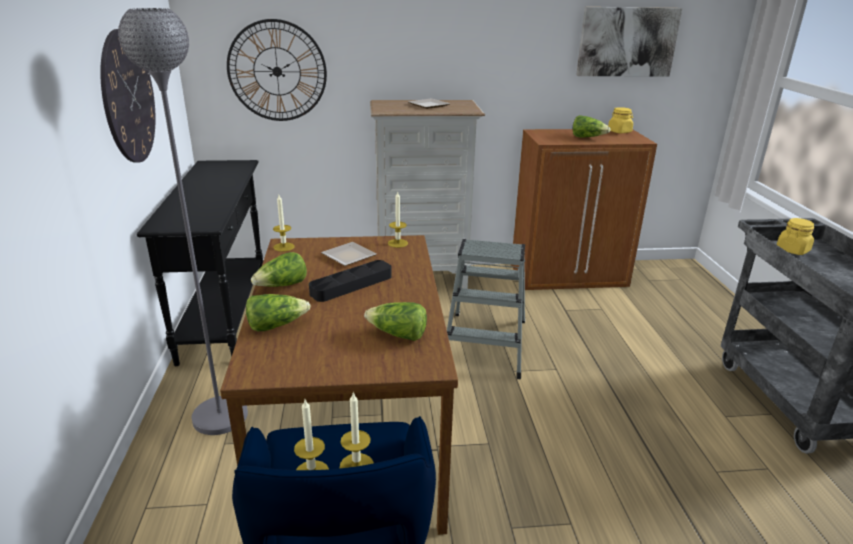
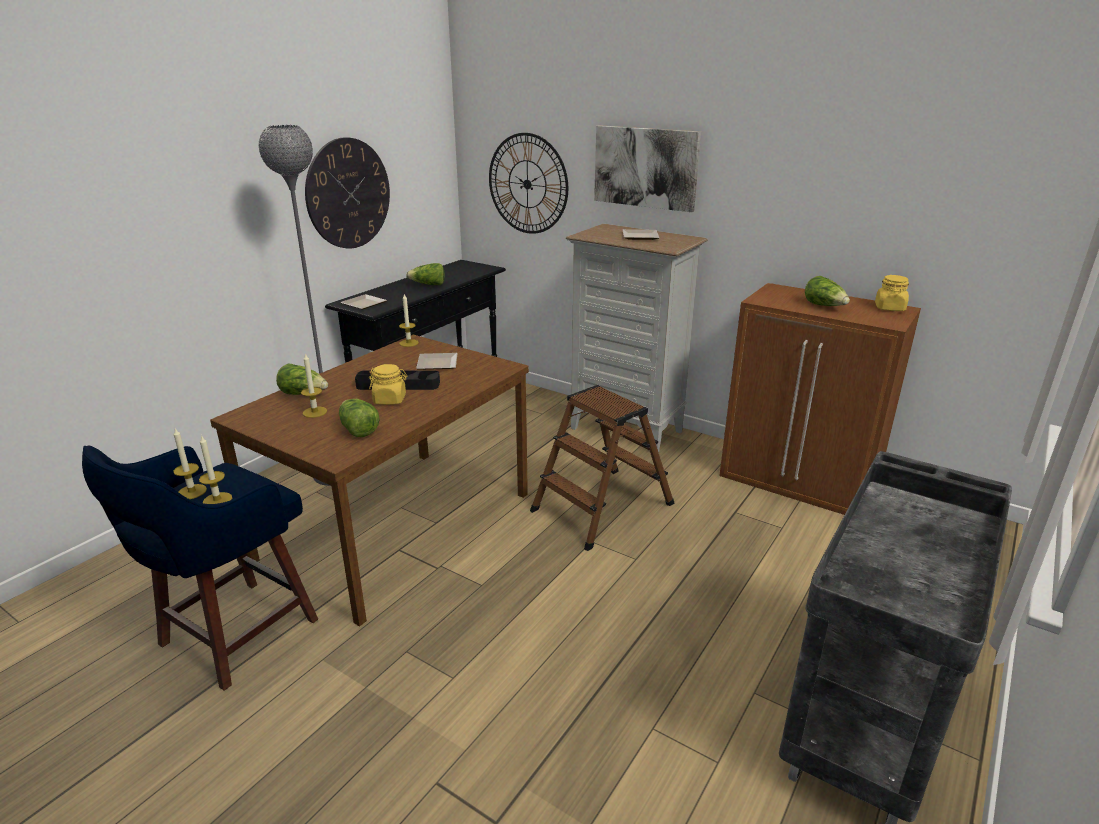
camera: 40 degrees right, 0 degrees up
lettuce [251,252,307,287] -> lettuce moved to [406,263,445,285]
candle [388,192,408,248] -> candle moved to [301,353,327,418]
grey step ladder [447,239,525,379] -> brown step ladder [530,385,674,551]
picture [576,7,682,76] -> picture moved to [594,125,701,212]
yellow jar [776,218,814,255] -> yellow jar moved to [369,364,408,405]
none -> plate [340,294,387,309]

